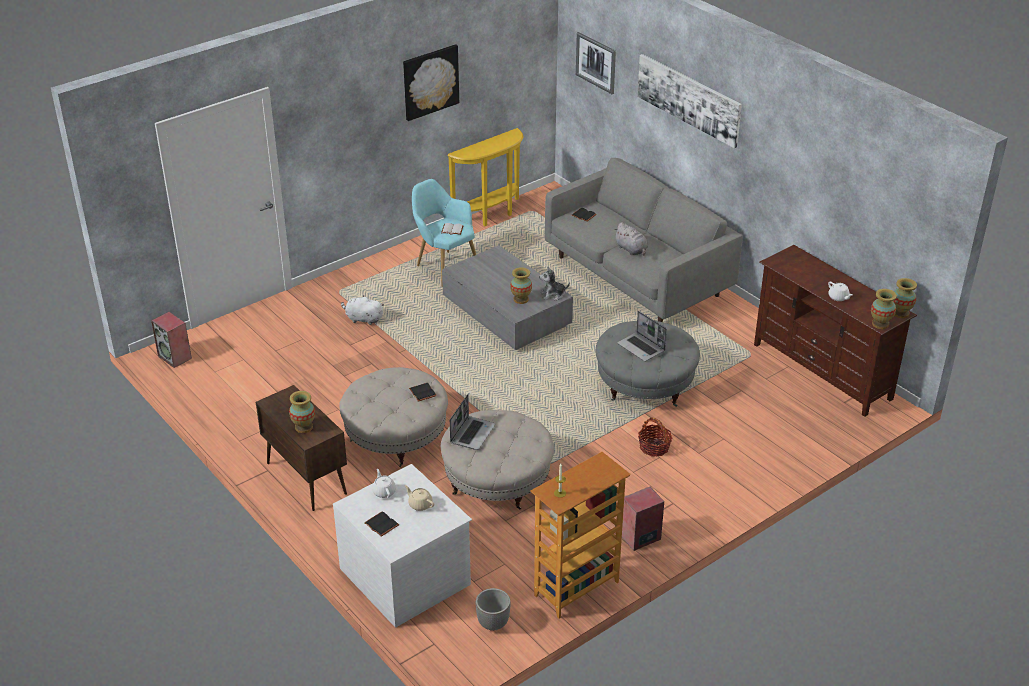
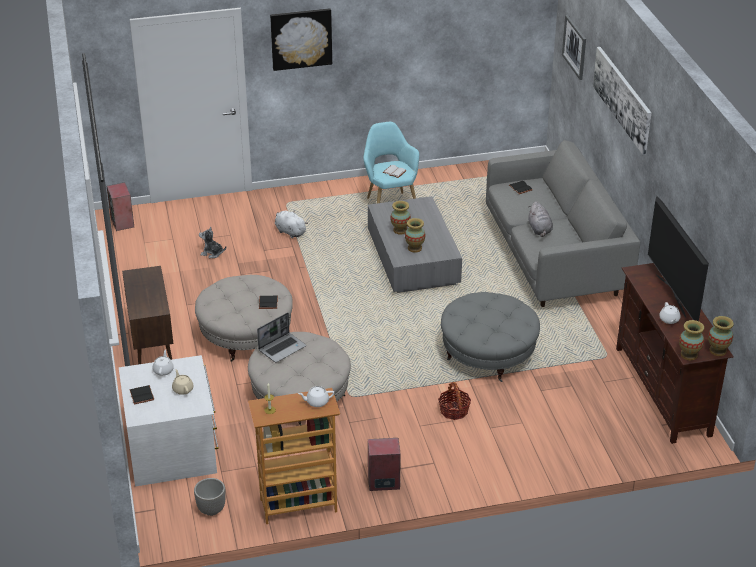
camera: 25 degrees right, 0 degrees up
vase [289,391,315,433] -> vase moved to [390,201,411,235]
picture [403,44,459,121] -> picture moved to [270,8,332,71]
yellow console table [447,128,523,226] -> none
plush toy [539,267,570,301] -> plush toy moved to [199,227,226,258]
laptop [617,311,667,361] -> none
none -> white teapot [298,386,334,407]
none -> television [648,196,709,321]

